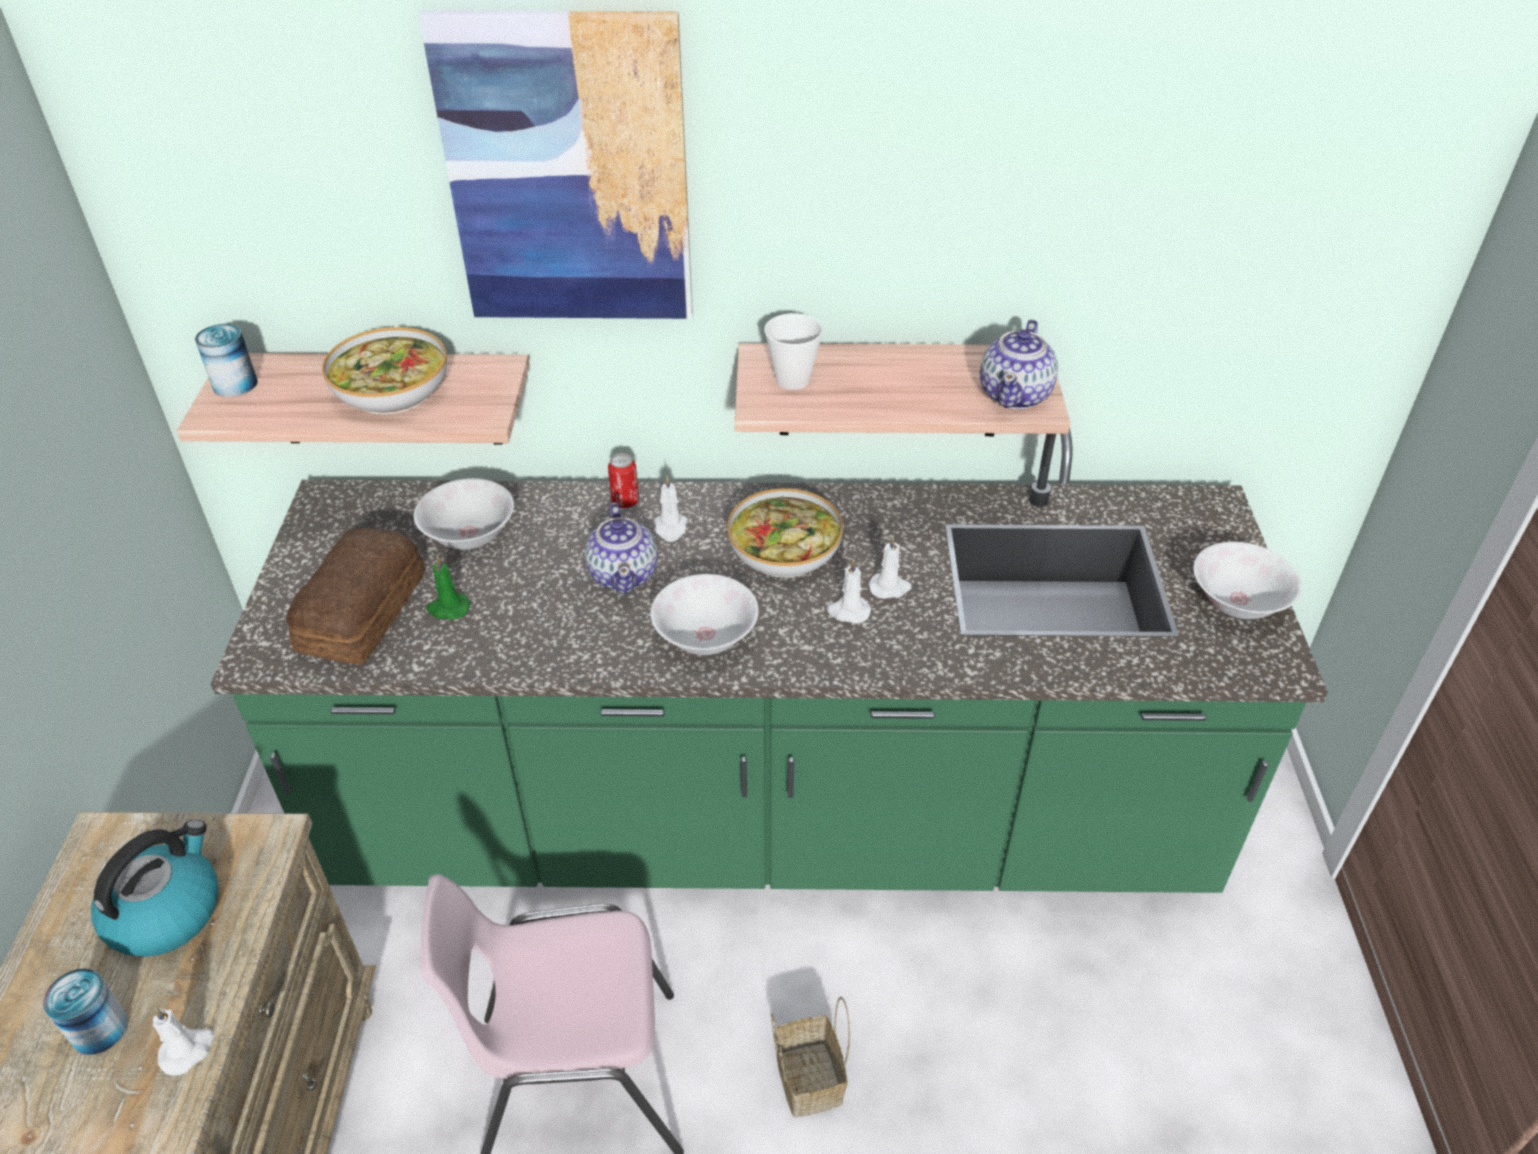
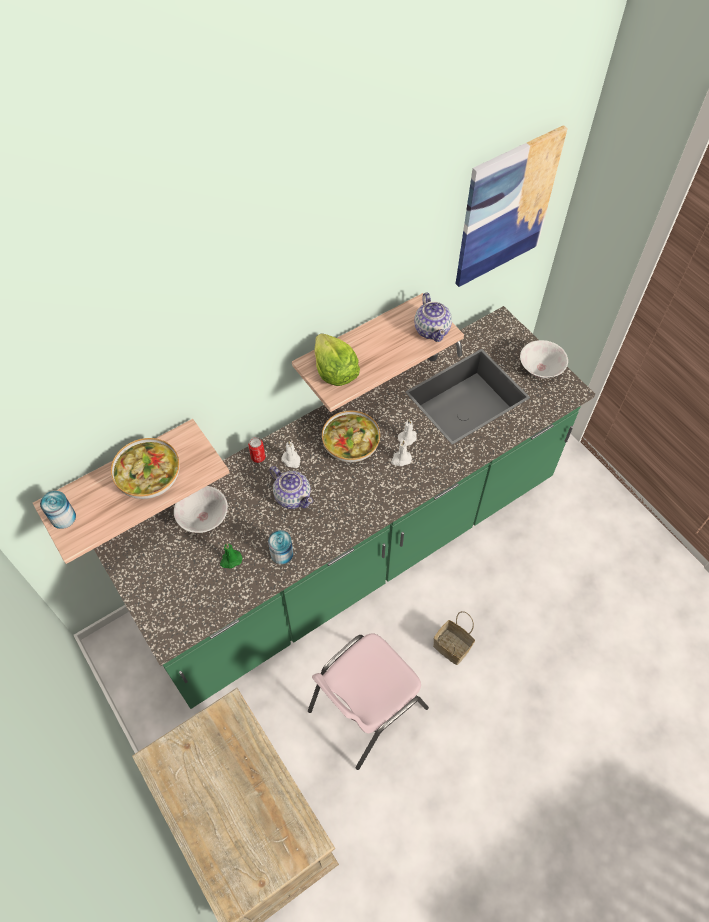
camera: 35 degrees left, 15 degrees up
can [43,968,128,1055] -> can moved to [268,530,293,564]
kettle [91,820,218,957] -> none
white candle [153,1008,214,1076] -> none
bread [286,528,425,664] -> none
picture [419,10,693,319] -> picture moved to [456,125,568,287]
white bowl [651,574,759,655] -> none
cup [764,313,823,390] -> lettuce [314,333,360,386]

